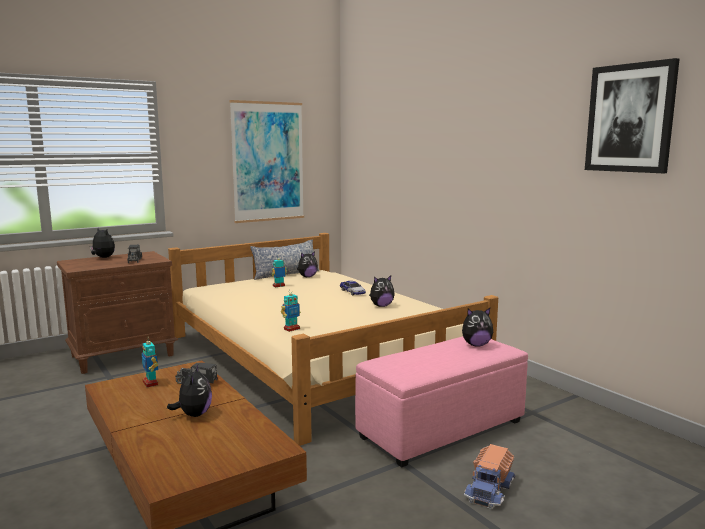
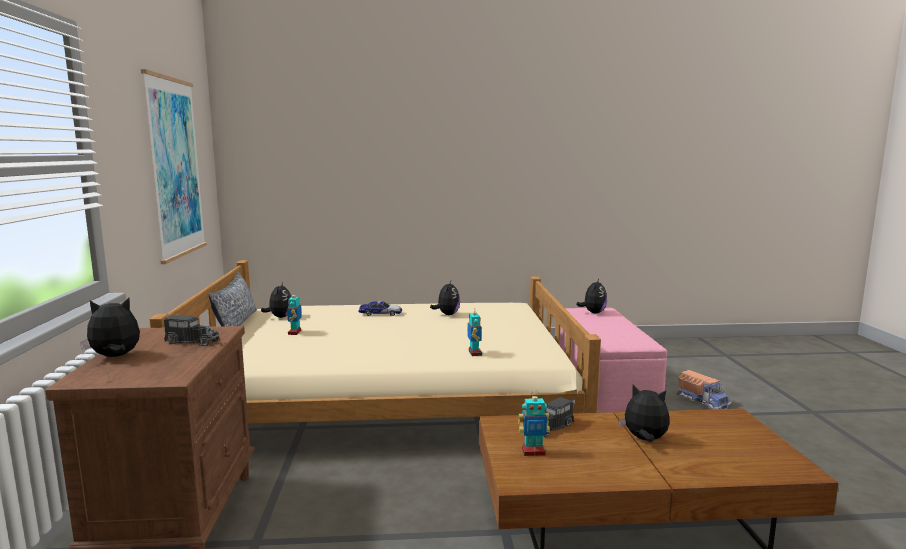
camera: 60 degrees left, 0 degrees up
picture [585,58,679,173] -> none

